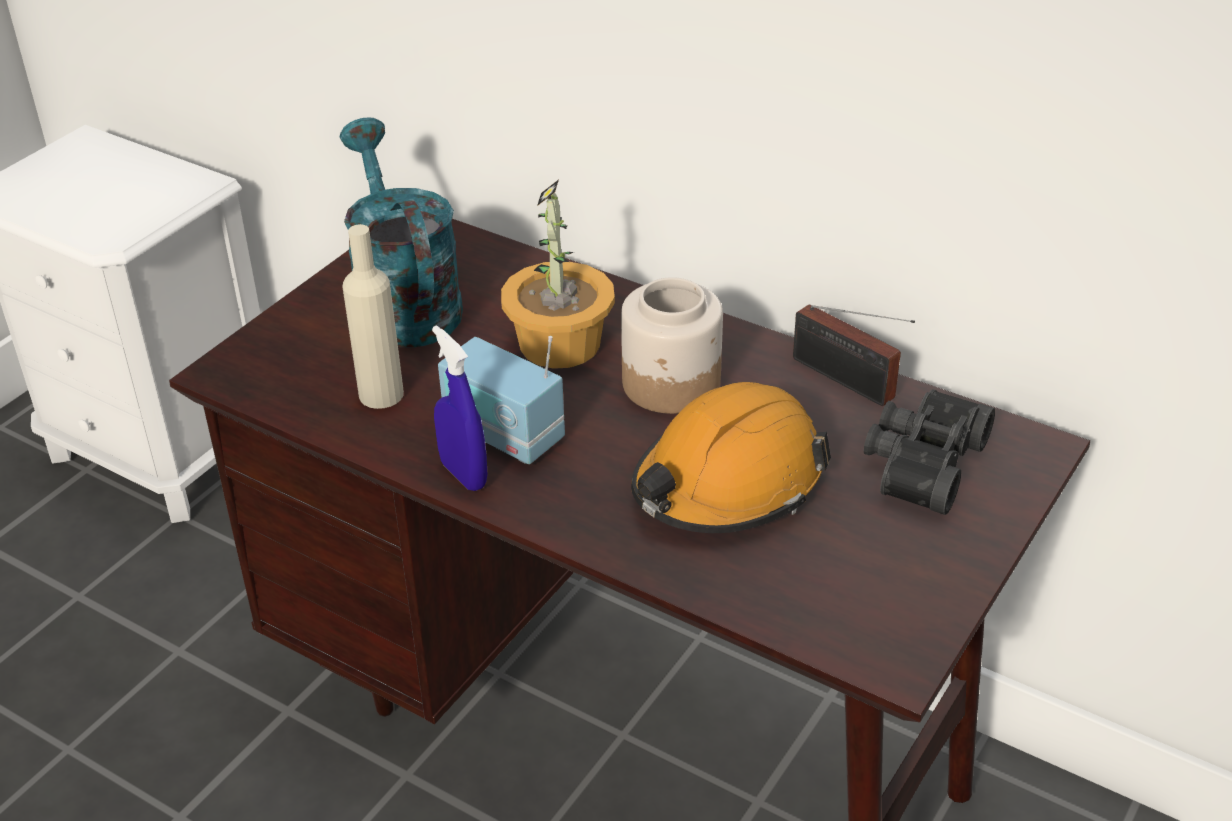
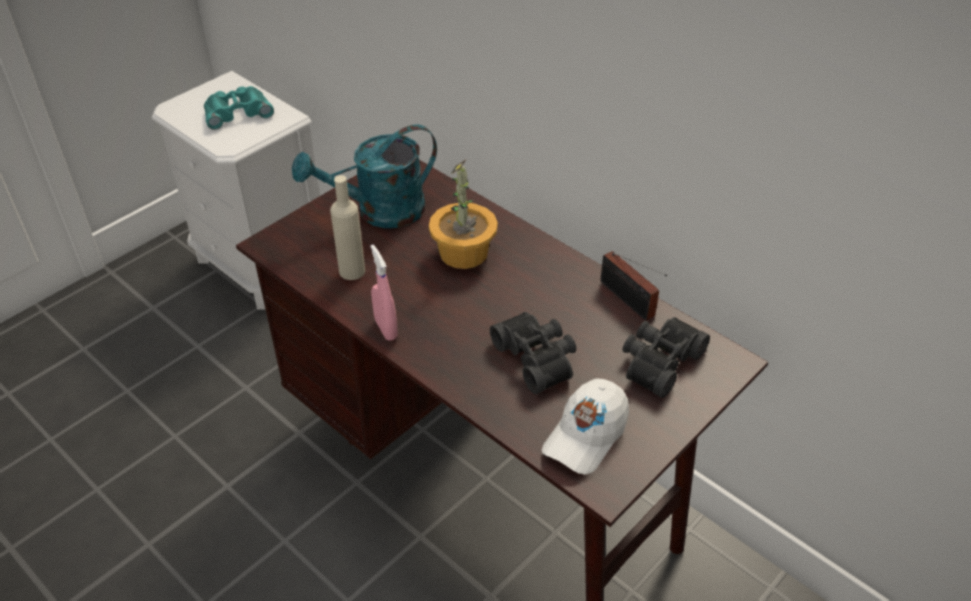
camera: 10 degrees right, 5 degrees up
turquoise watering can [340,118,463,348] -> turquoise watering can turned 105 degrees counterclockwise [292,124,437,228]
blue spray bottle [432,326,488,491] -> pink spray bottle [370,245,398,341]
radio [438,336,565,464] -> none
jar [621,277,723,414] -> none
orange hard hat [631,382,831,533] -> black binoculars [490,312,576,394]
none -> turquoise binoculars [204,86,274,130]
none -> white cap [542,378,629,474]

